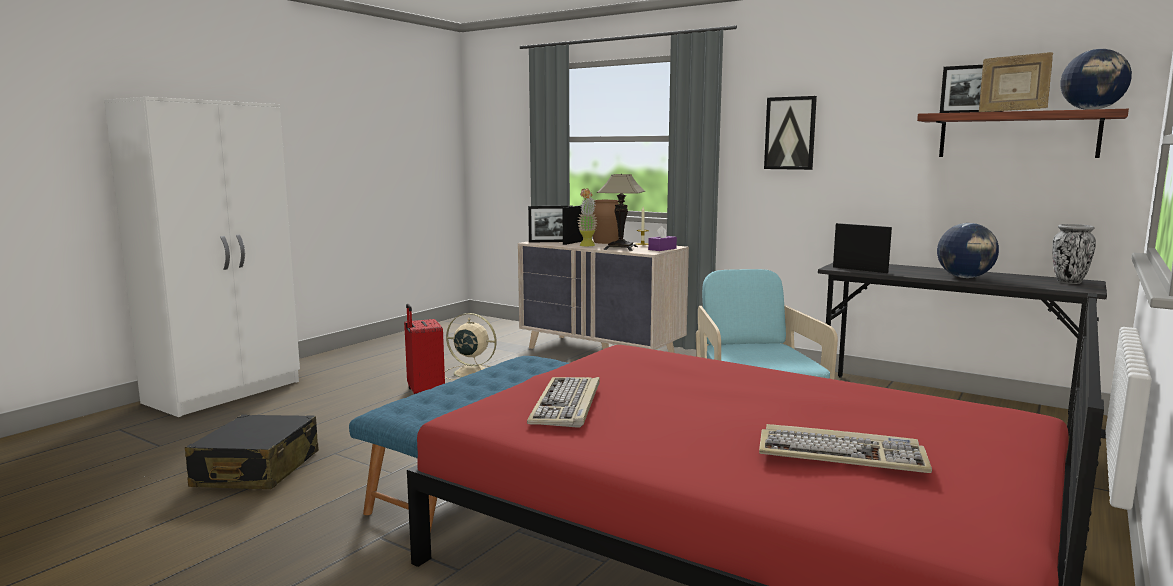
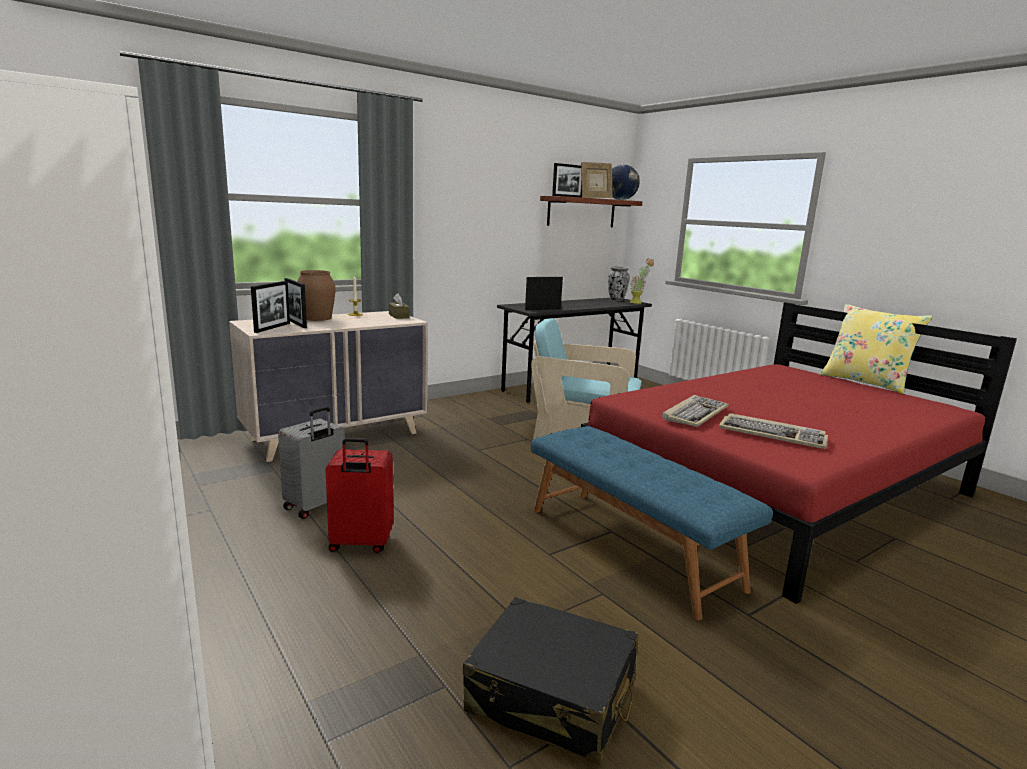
camera: 70 degrees left, 5 degrees up
beige fan [445,313,497,380] -> grey suitcase [278,407,345,519]
potted plant [578,188,597,246] -> potted plant moved to [630,259,654,304]
table lamp [596,174,645,251] -> none
purple tissue box [648,226,677,251] -> brown tissue box [389,293,410,319]
keyboard [759,424,932,473] -> keyboard moved to [662,395,729,427]
picture [764,96,817,170] -> none
globe [937,223,999,278] -> none
none -> yellow pillow [819,304,933,394]

